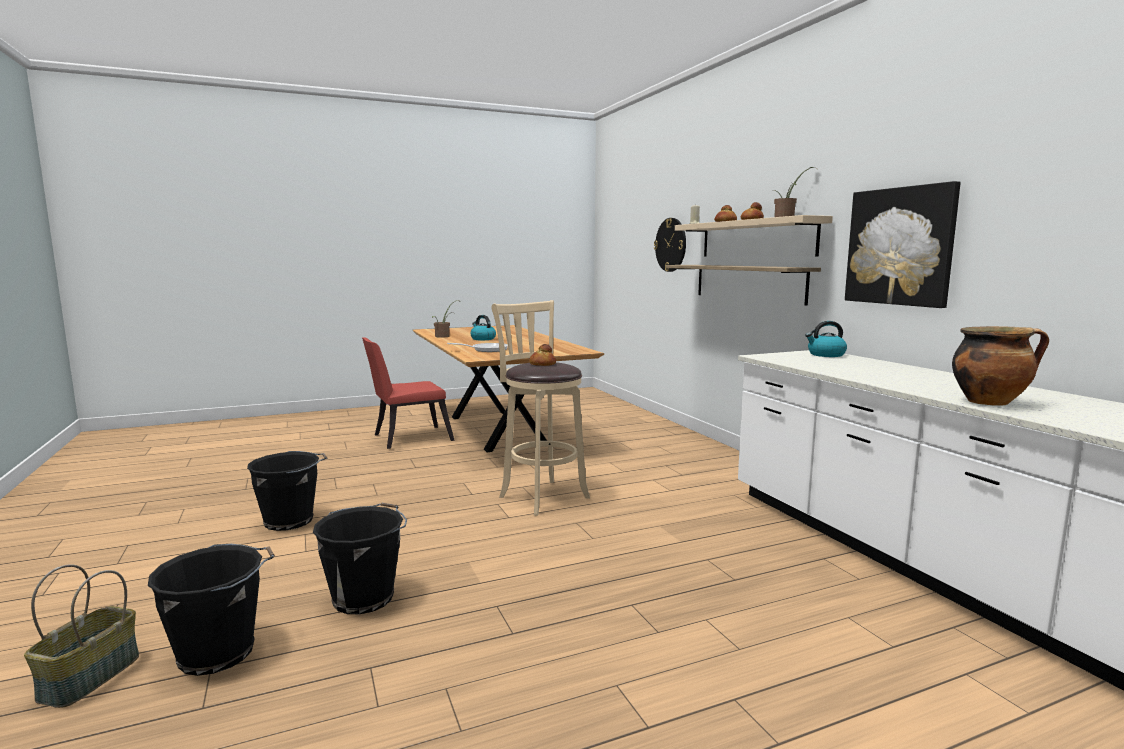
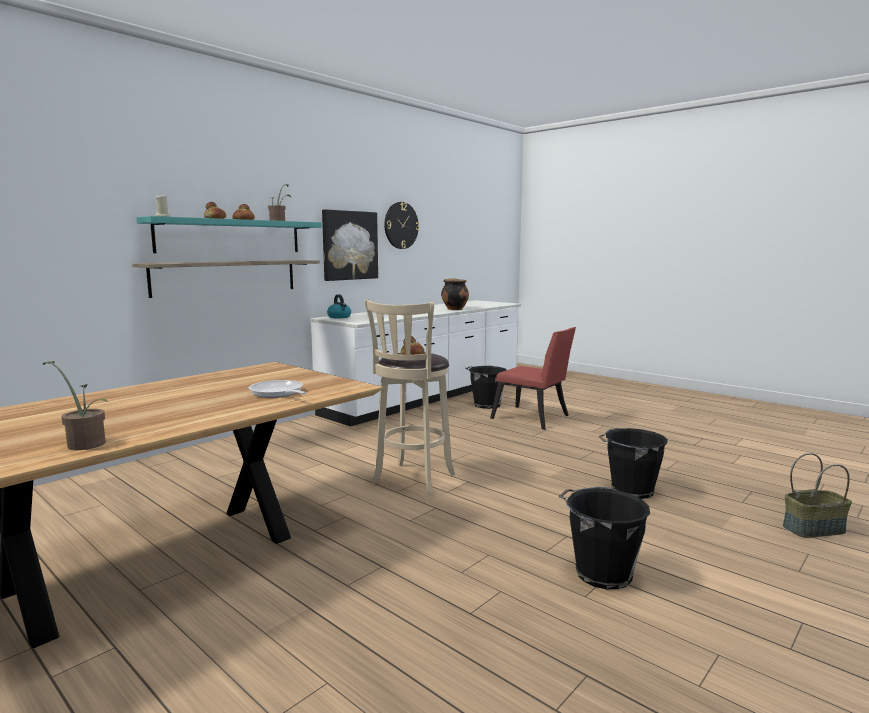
camera: 115 degrees left, 0 degrees up
black bucket [148,544,275,676] -> black bucket moved to [465,366,507,409]
red chair [362,337,455,449] -> red chair moved to [490,327,576,430]
kettle [470,315,496,340] -> none
wall clock [654,218,686,272] -> wall clock moved to [384,202,420,249]
beige shelf [675,215,833,257] -> turquoise shelf [136,216,322,253]

